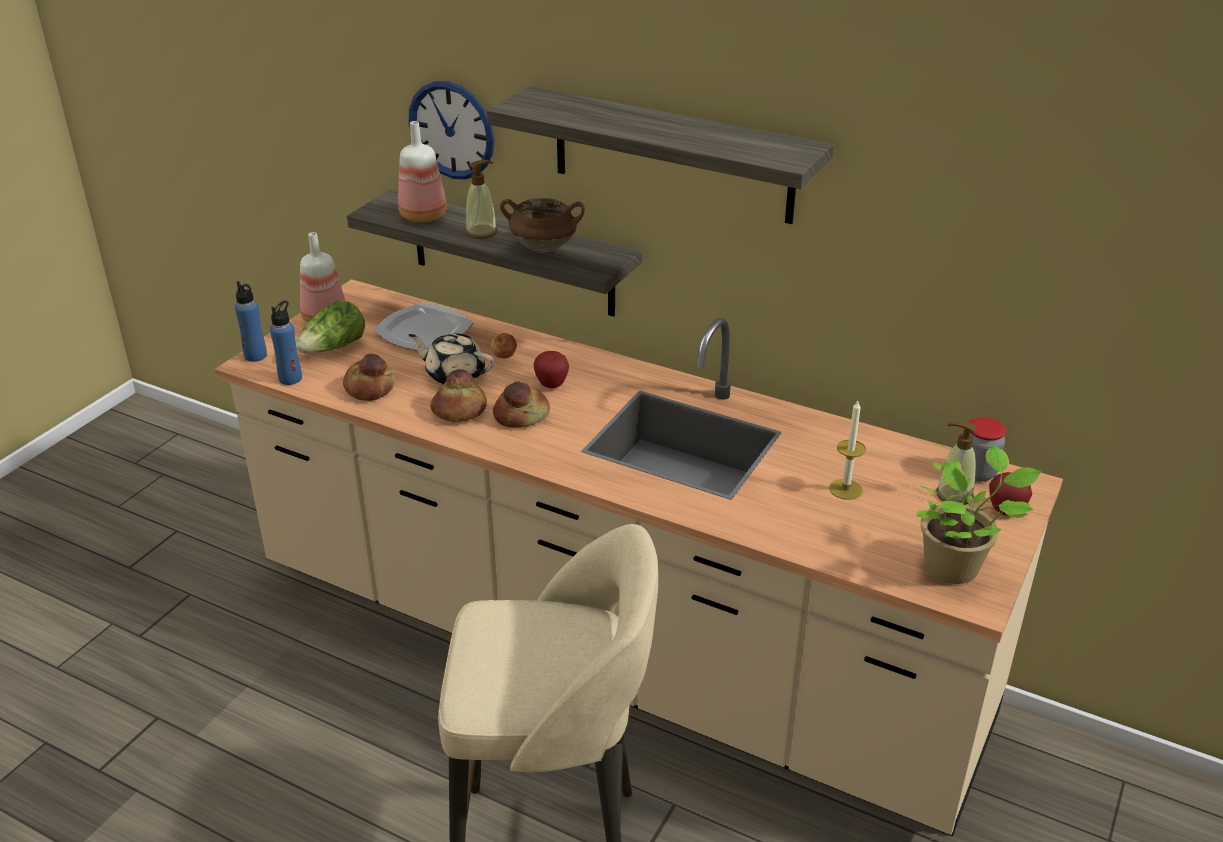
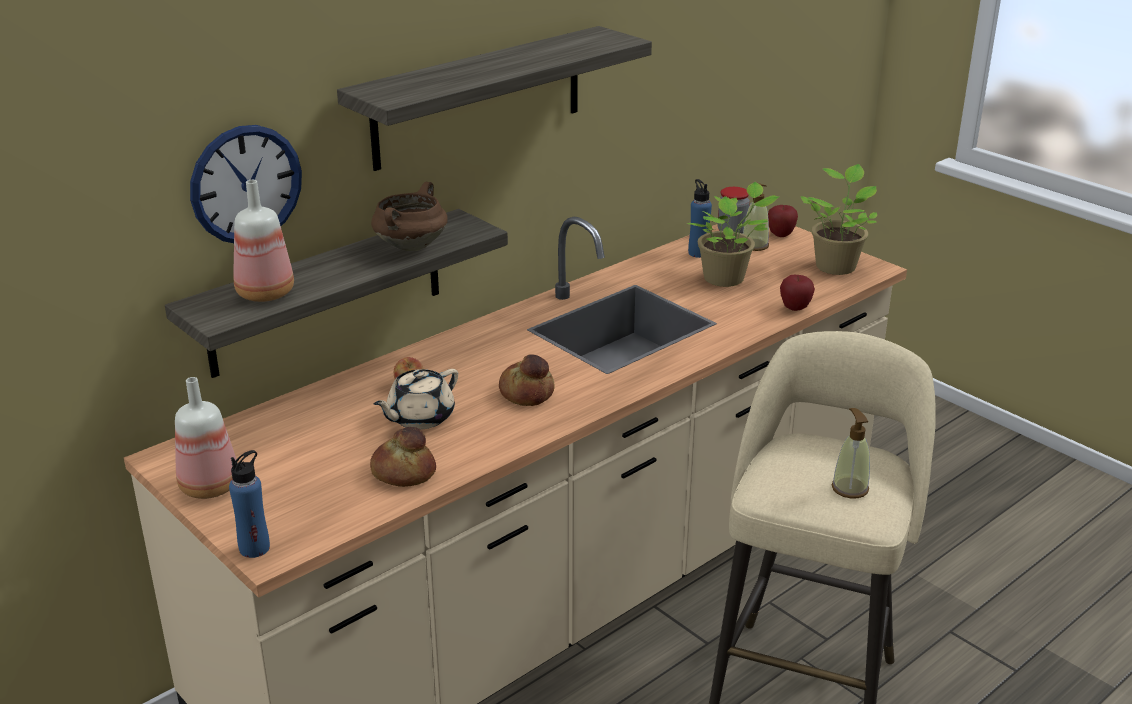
camera: 70 degrees left, 5 degrees down
blue bottle [270,300,302,385] -> blue bottle moved to [688,179,712,258]
lettuce [296,301,365,353] -> none
plate [373,302,473,351] -> none
bread [430,369,487,422] -> none
soap dispenser [465,160,497,239] -> soap dispenser moved to [832,408,870,498]
apple [533,351,569,388] -> apple moved to [780,275,815,311]
candle [829,401,866,500] -> potted plant [687,182,779,287]

